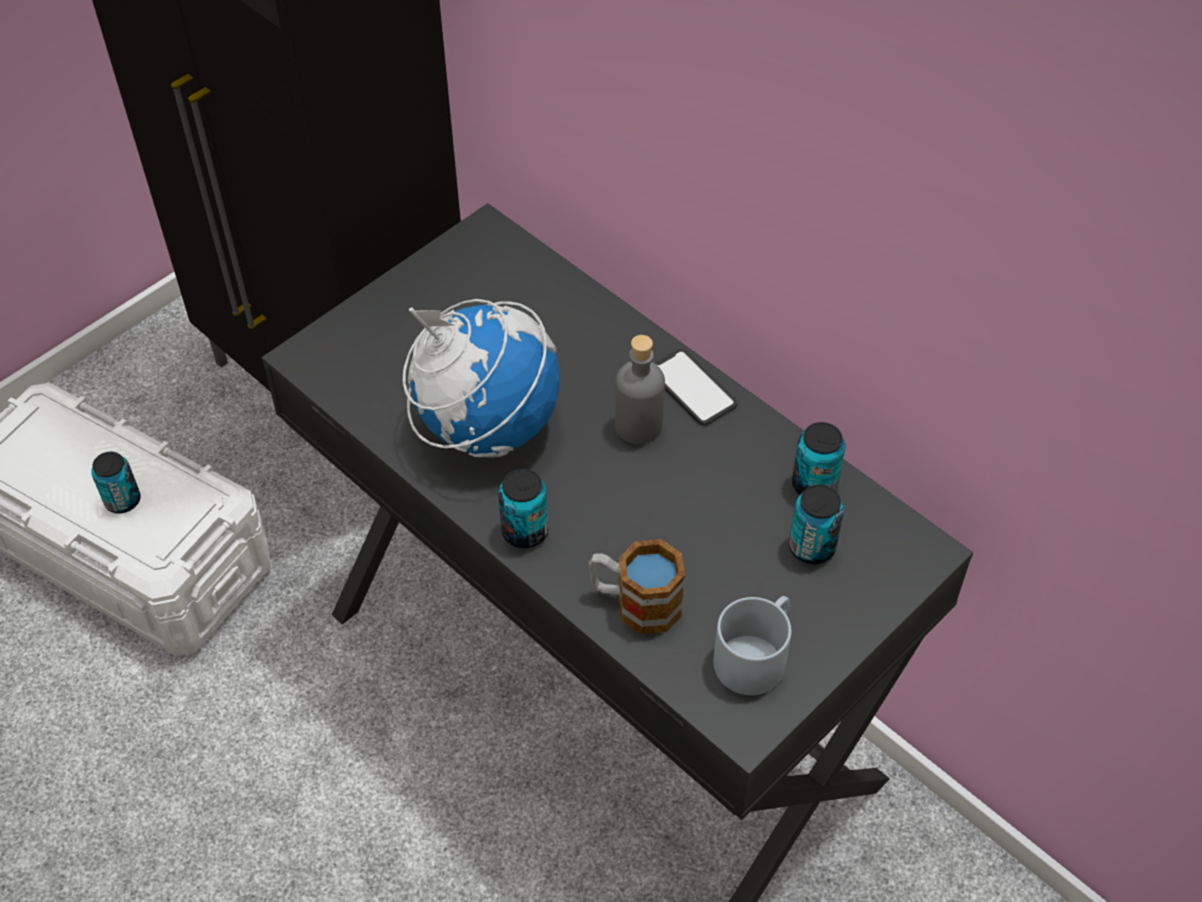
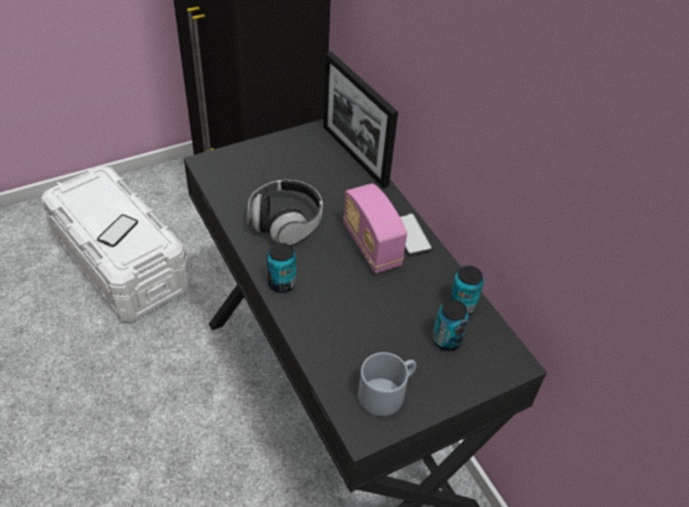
camera: 15 degrees right, 5 degrees down
can [91,452,141,513] -> phone [97,214,138,247]
globe [403,299,560,457] -> headphones [247,180,323,245]
mug [589,539,685,634] -> none
grey bottle [615,335,665,444] -> radio [343,183,407,274]
none -> picture frame [323,52,398,188]

